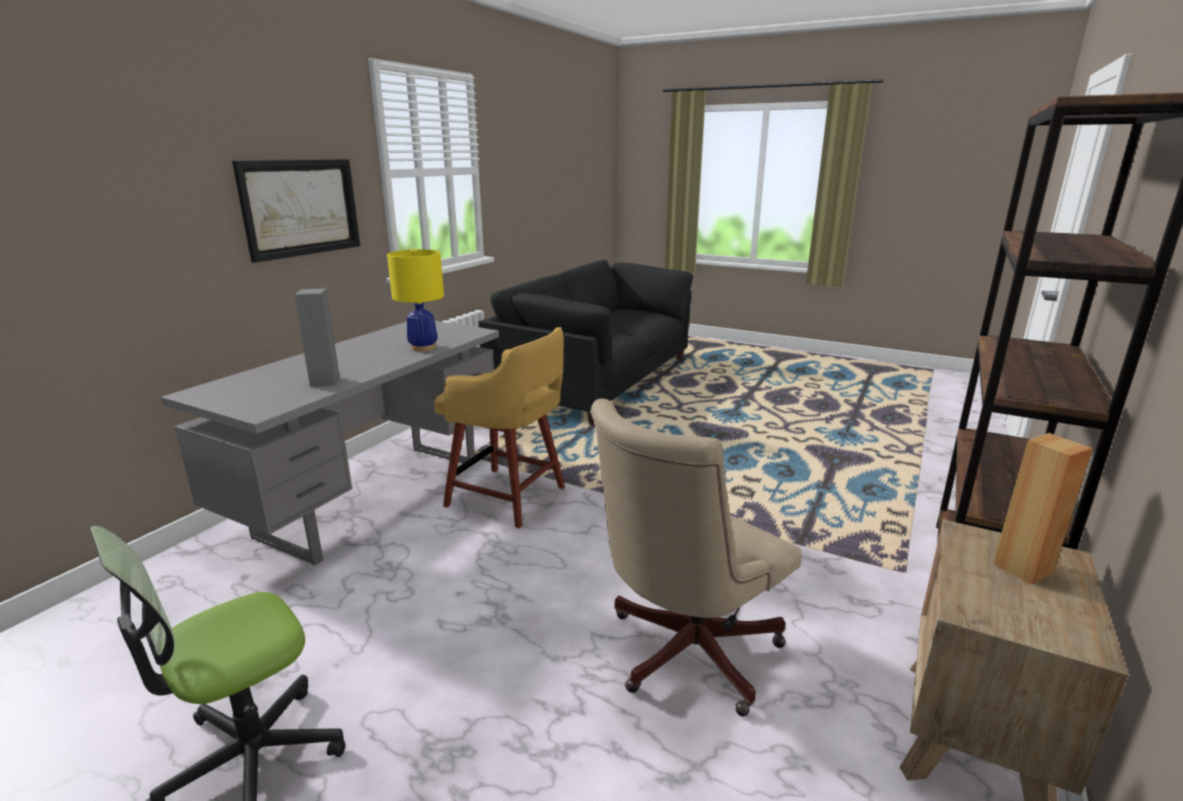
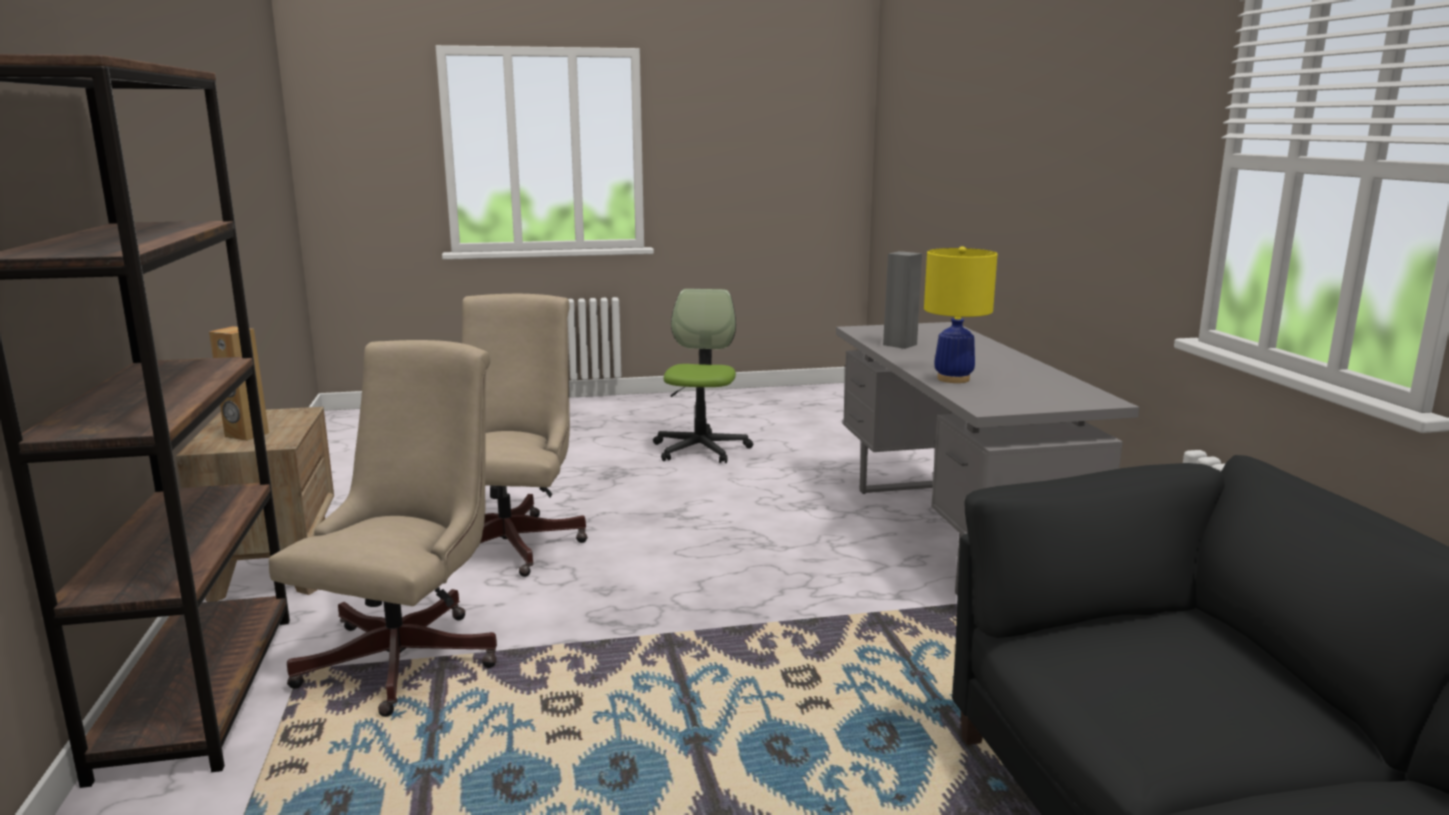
camera: 140 degrees right, 5 degrees down
picture [232,159,360,263] -> none
yellow stool [434,327,565,528] -> none
none -> beige office chair [269,340,497,717]

